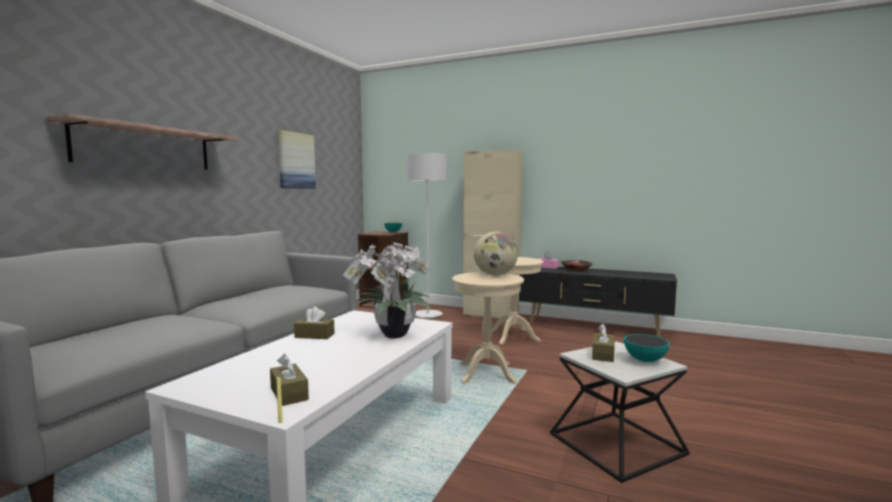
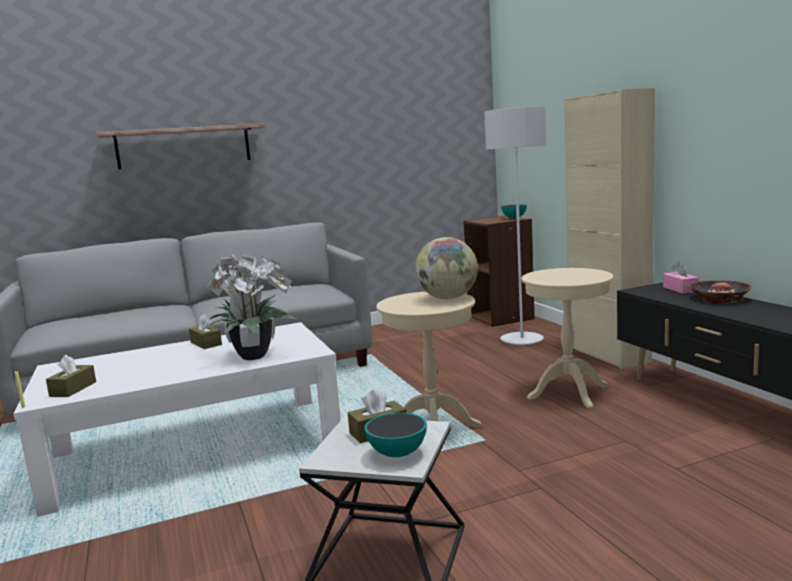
camera: 45 degrees right, 5 degrees up
picture [278,130,316,189] -> none

